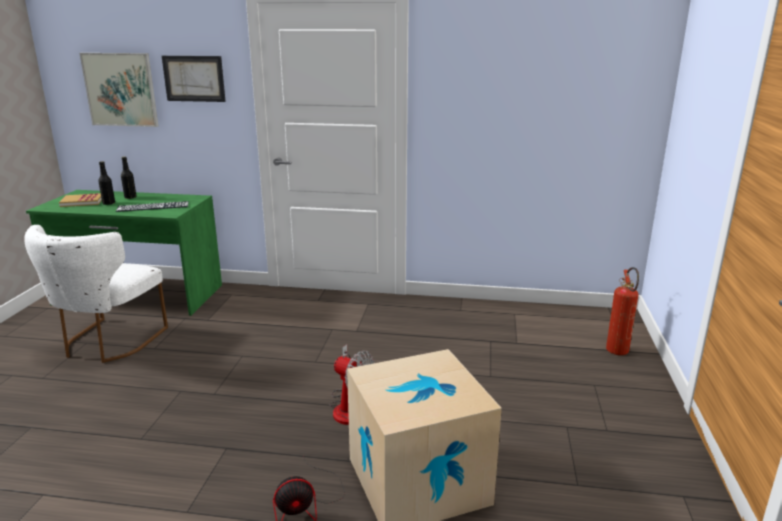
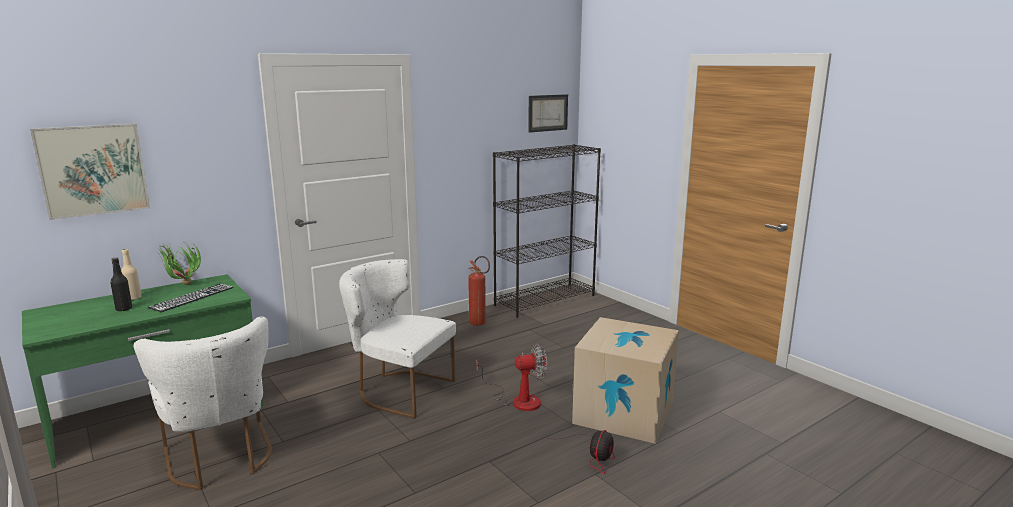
camera: 45 degrees left, 5 degrees down
book [59,193,102,207] -> none
black bottle [121,156,136,199] -> beige bottle [121,249,142,300]
picture [162,56,226,102] -> picture moved to [528,94,568,133]
fire extinguisher [606,267,639,355] -> fire extinguisher moved to [468,256,490,326]
none -> potted plant [159,242,201,285]
none -> white chair [339,259,456,419]
none -> black bookcase [493,144,601,318]

